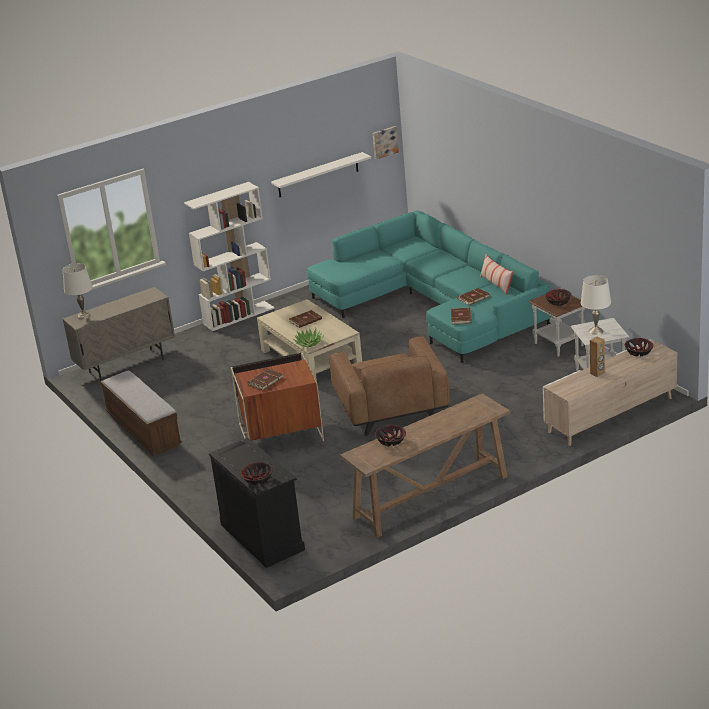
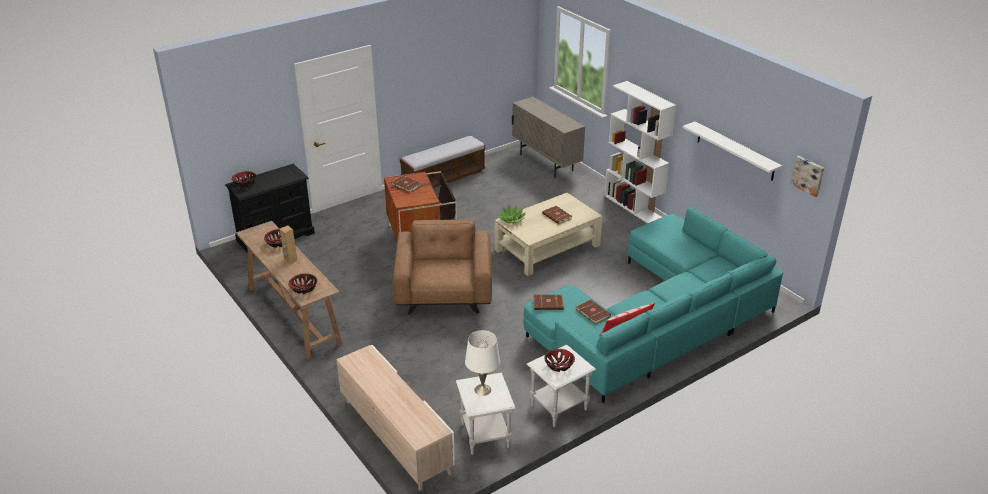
camera: 85 degrees right, 5 degrees up
white table lamp [63,263,93,319] -> none
brown armchair [329,336,450,436] -> brown armchair turned 105 degrees clockwise [393,219,492,314]
brown side table [528,292,585,357] -> white side table [527,345,596,427]
brown speaker [590,337,605,377] -> brown speaker moved to [280,225,297,264]
bowl [625,338,653,357] -> bowl moved to [289,273,317,294]

